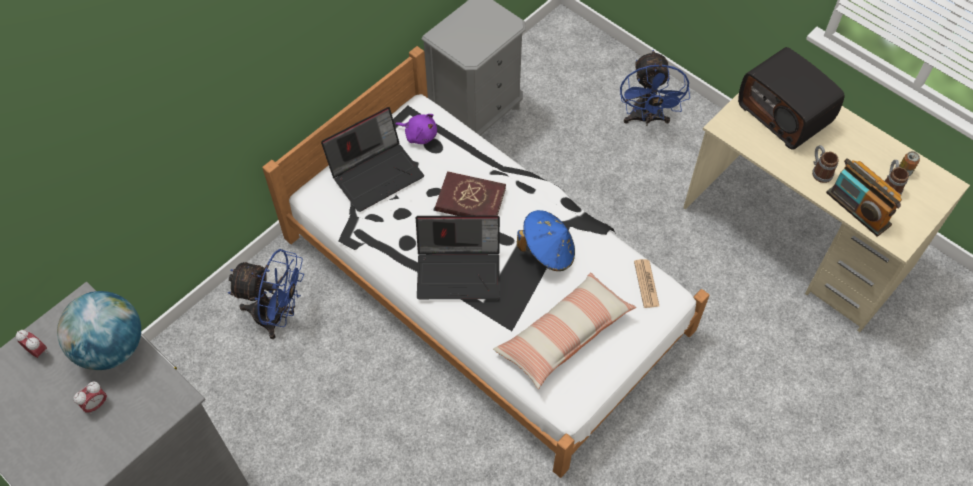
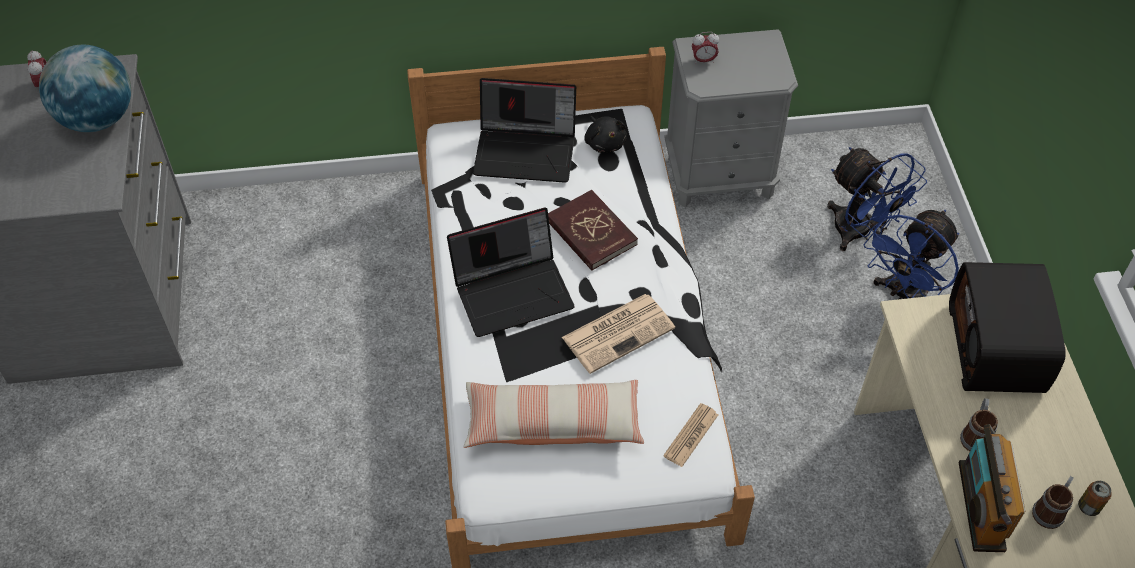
camera: 40 degrees right, 5 degrees down
alarm clock [74,382,107,415] -> alarm clock moved to [692,32,719,64]
blue fan [228,249,304,339] -> blue fan moved to [827,147,927,251]
purple plush toy [395,114,437,144] -> black plush toy [584,116,627,153]
laptop [416,216,500,299] -> laptop turned 60 degrees counterclockwise [447,208,575,337]
blue hat [517,210,575,271] -> newspaper [562,294,675,374]

